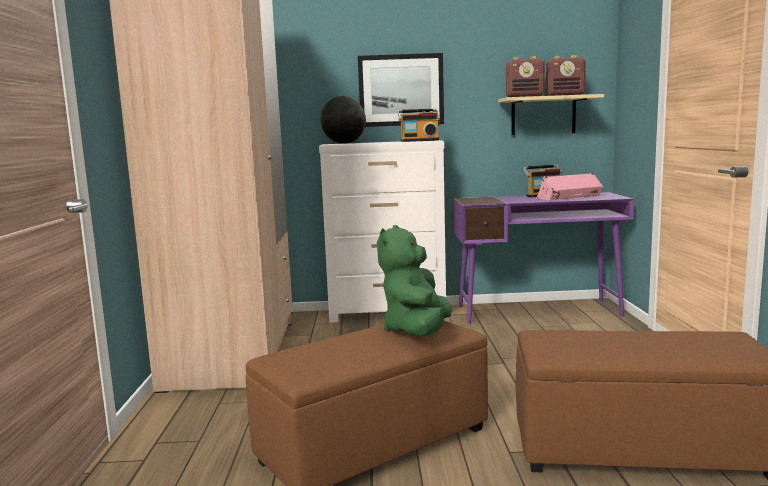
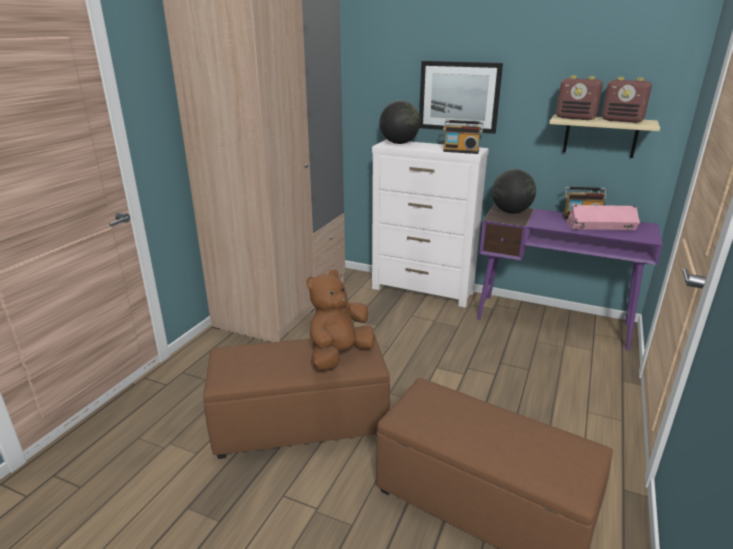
camera: 25 degrees right, 15 degrees up
green plush toy [377,225,452,336] -> brown plush toy [306,269,375,370]
none -> globe [492,169,536,214]

